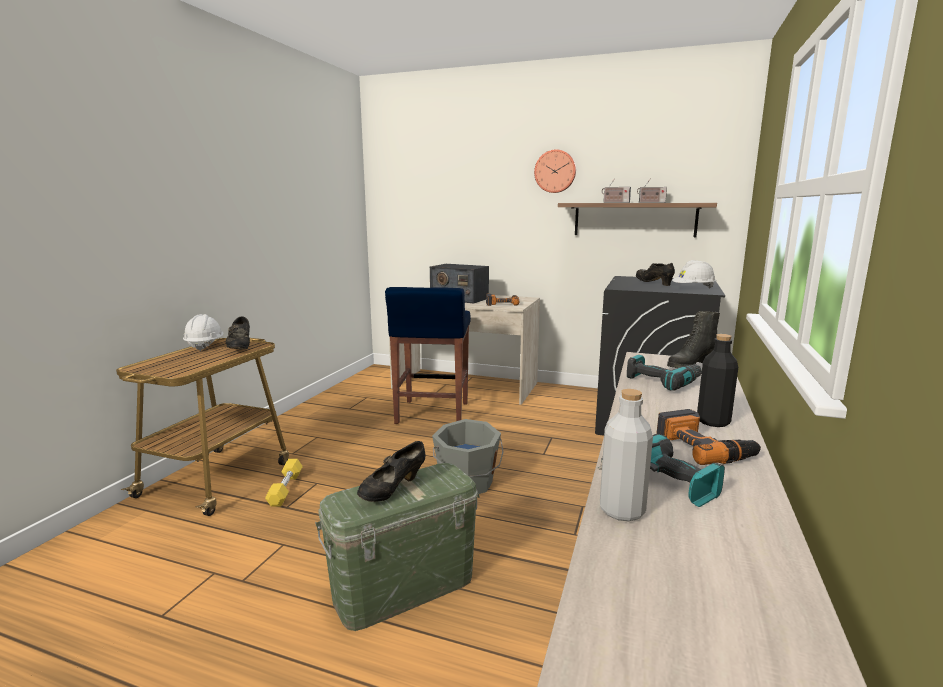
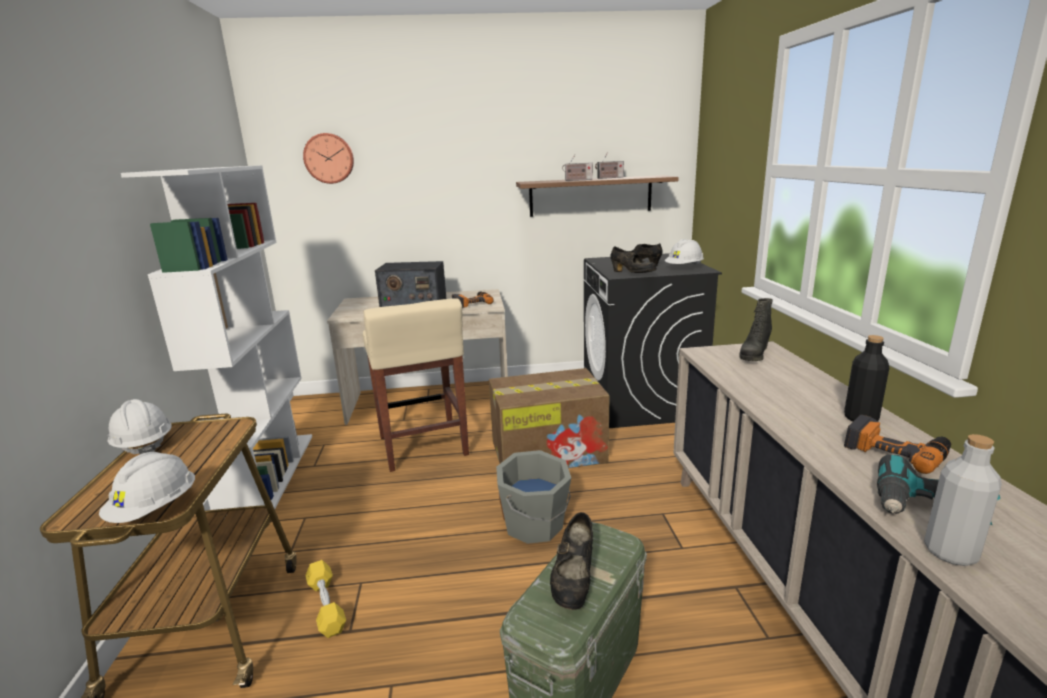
camera: 25 degrees left, 5 degrees up
black shoe [226,316,250,349] -> black shoe moved to [611,246,657,273]
blue stool [385,287,471,424] -> beige stool [363,298,469,472]
wall clock [534,149,576,193] -> wall clock moved to [303,133,354,184]
power drill [627,355,702,391] -> none
none -> white hard hat [99,452,195,523]
none -> white bookcase [121,165,312,517]
none -> cardboard box [489,368,610,468]

